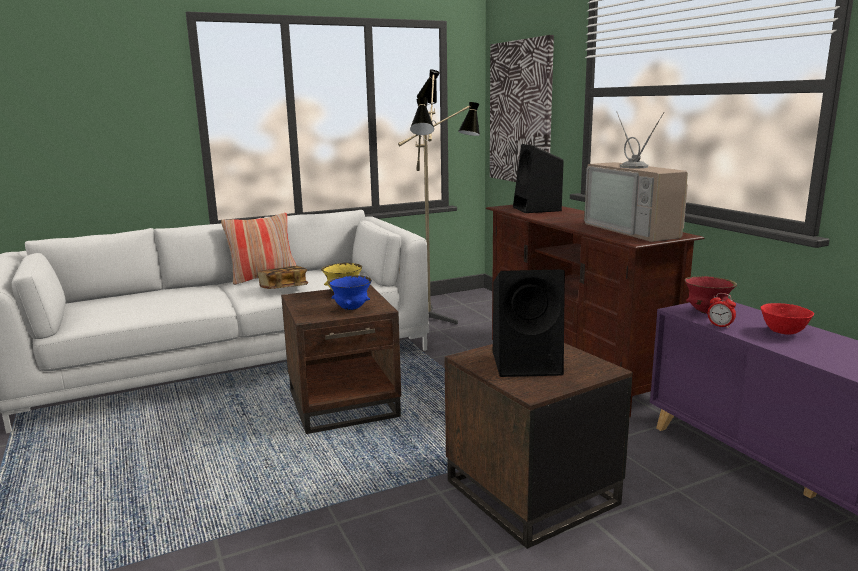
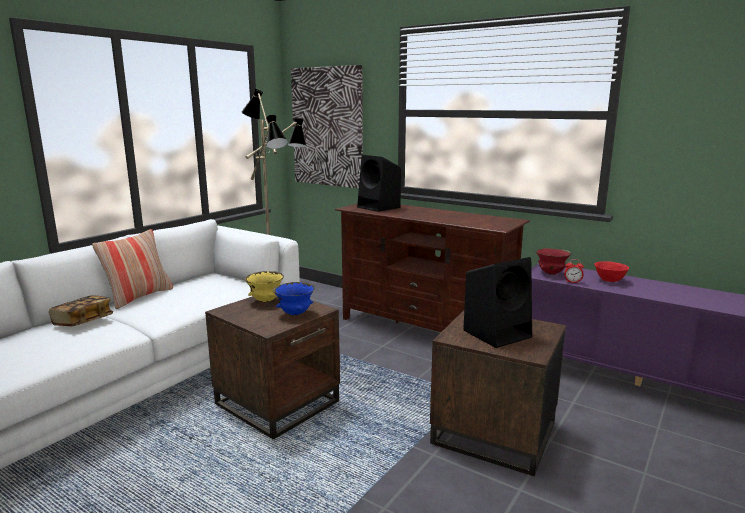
camera: 30 degrees left, 0 degrees up
book [258,266,308,289] -> book moved to [49,295,113,326]
television [584,111,688,242] -> none

